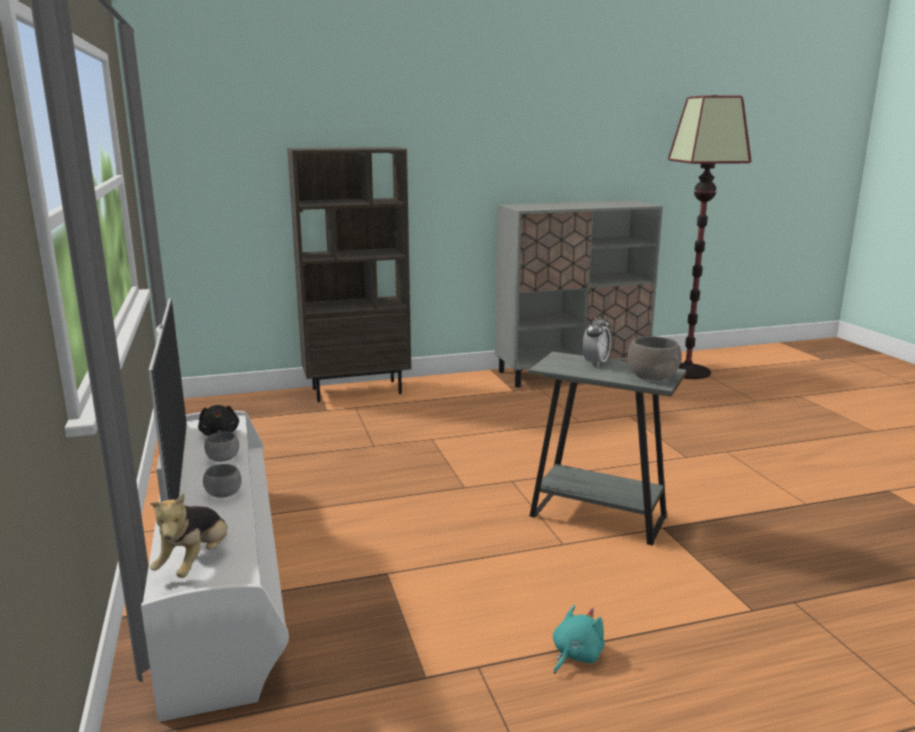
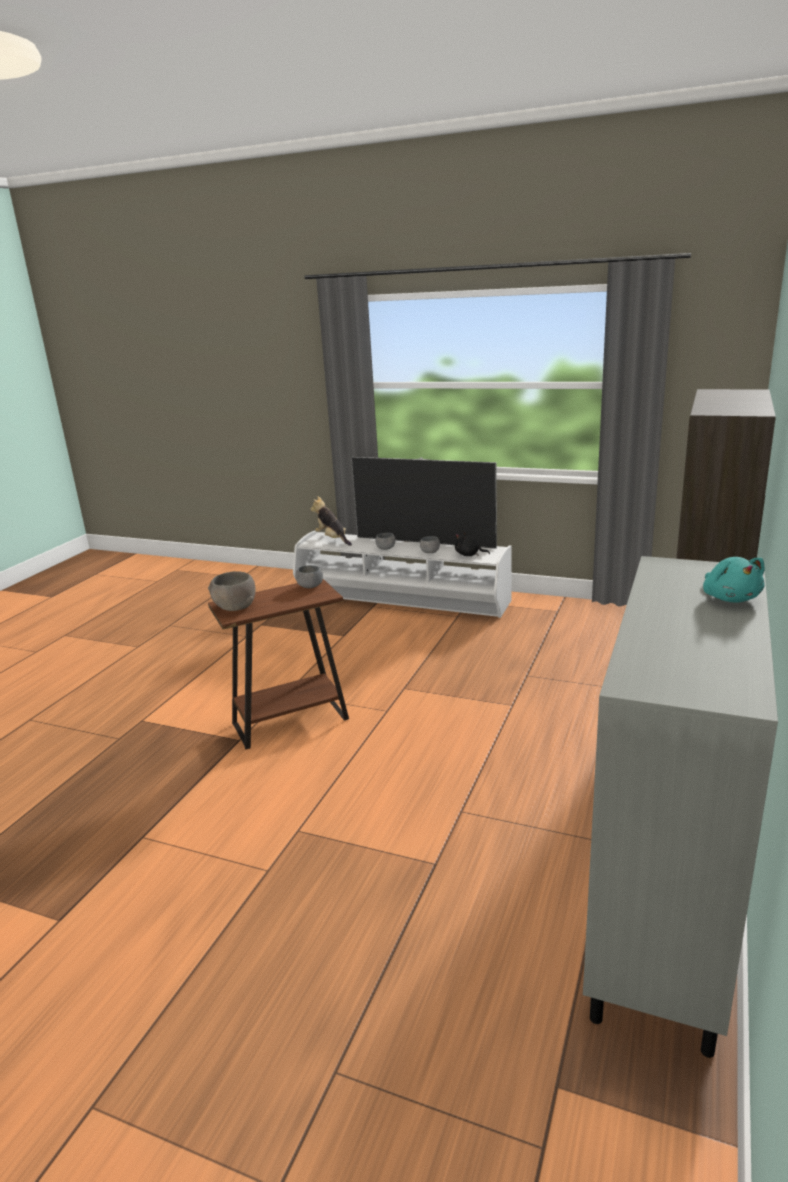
camera: 130 degrees right, 5 degrees up
grey side table [528,352,686,546] -> brown side table [208,579,349,750]
turquoise plush toy [553,605,605,674] -> turquoise plush toy moved to [703,557,765,603]
alarm clock [583,314,611,367] -> none
floor lamp [668,95,752,379] -> none
none -> grey bowl [295,565,323,588]

